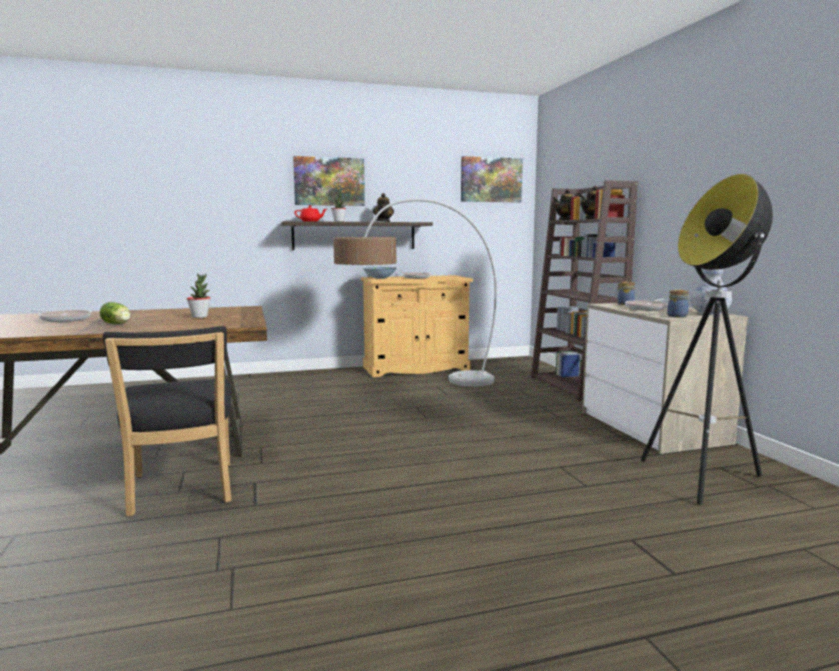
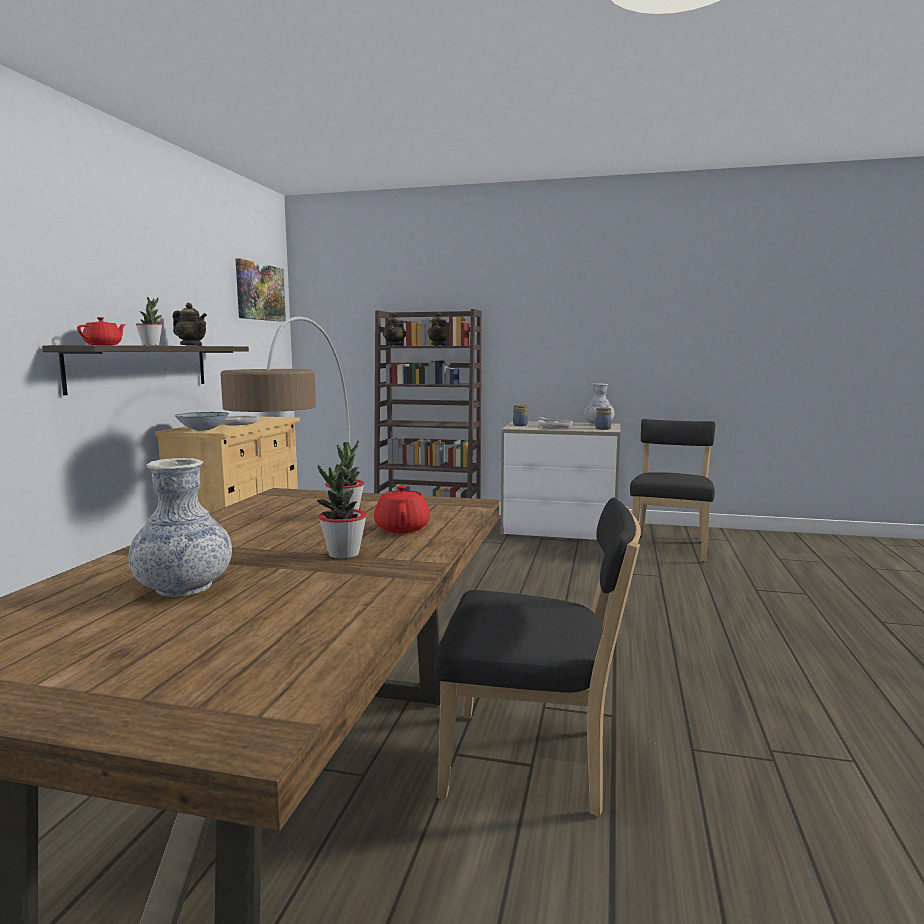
camera: 60 degrees left, 0 degrees up
frying pan [31,310,91,322] -> vase [129,458,232,597]
lettuce [100,302,131,324] -> potted plant [317,464,367,559]
picture [293,156,365,206] -> none
floor lamp [641,174,773,505] -> black chair [630,419,716,562]
none -> red teapot [374,485,430,533]

